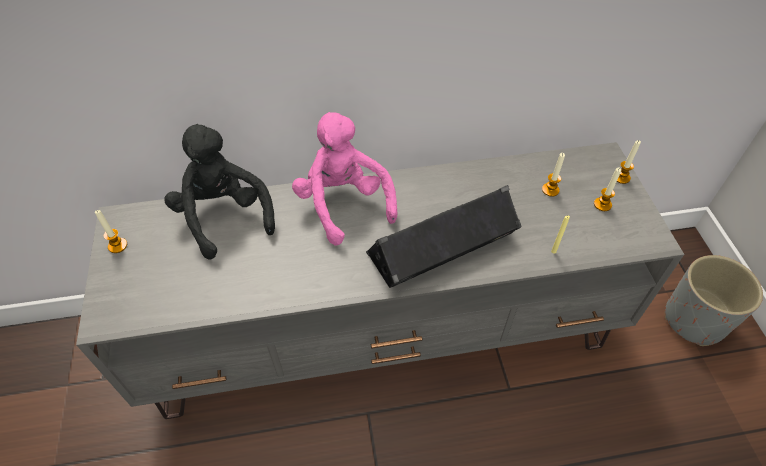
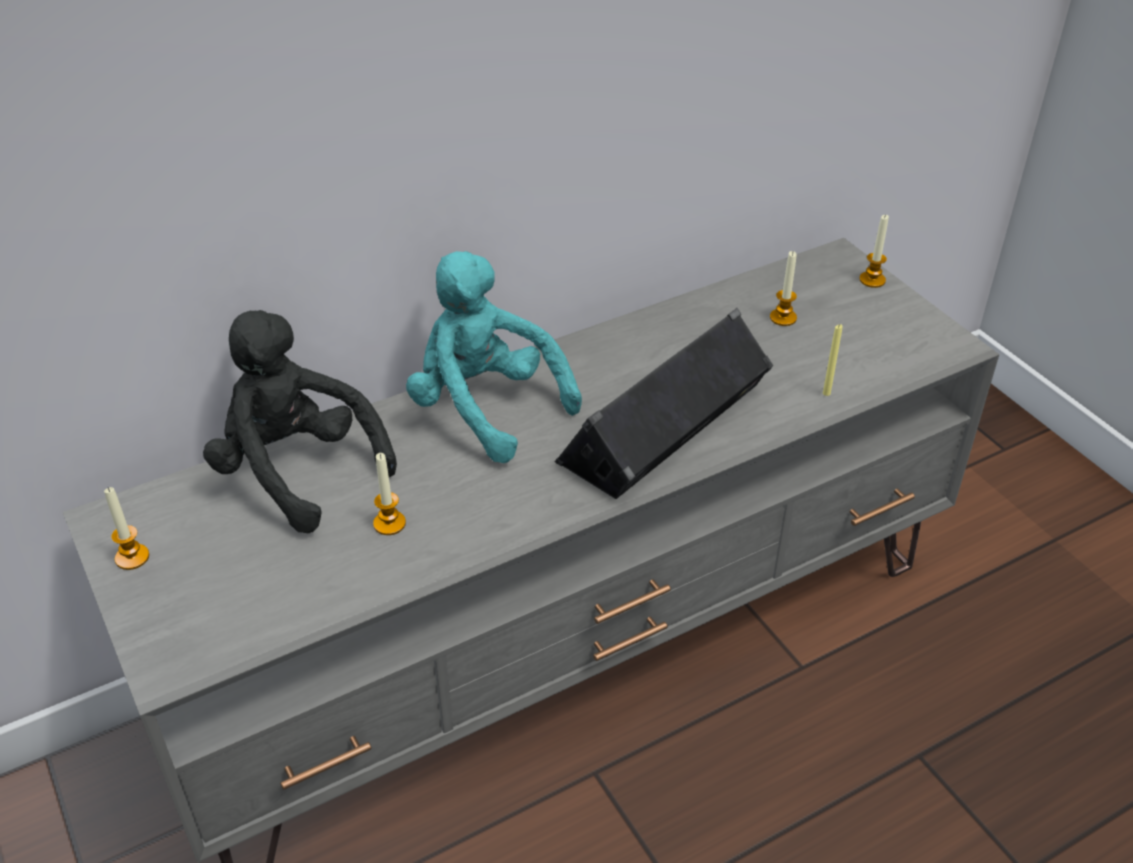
camera: 20 degrees left, 10 degrees down
pink plush toy [292,112,397,245] -> turquoise plush toy [406,251,582,463]
candle [594,167,621,211] -> candle moved to [373,453,406,535]
grey planter [665,255,763,346] -> none

